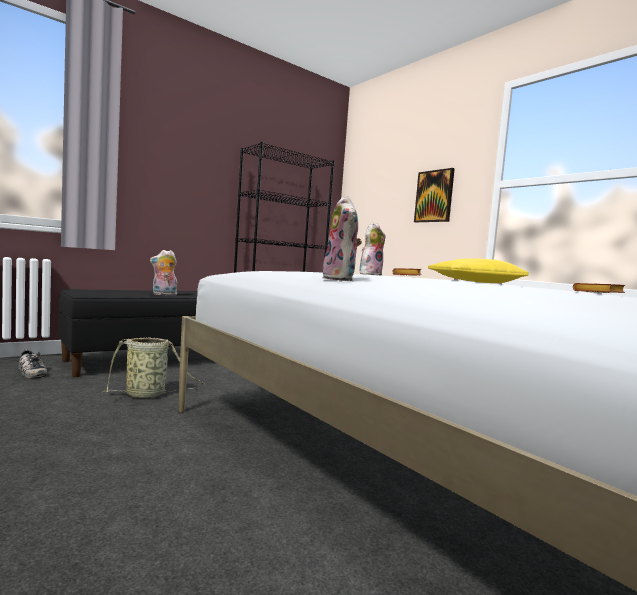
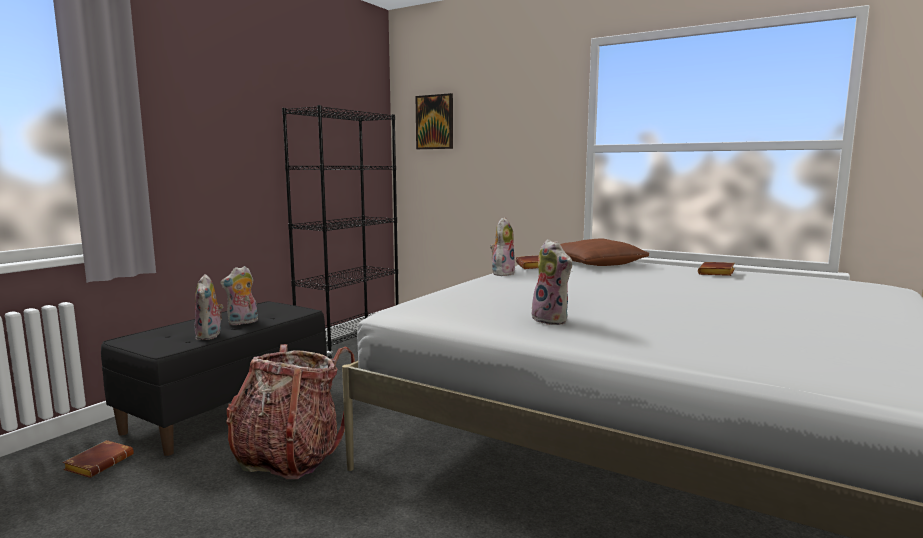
camera: 20 degrees left, 5 degrees up
shoe [18,349,48,378] -> brown book [63,440,134,478]
basket [102,337,205,398] -> backpack [226,344,355,479]
picture [414,168,455,222] -> picture moved to [416,93,453,149]
yellow pillow [428,259,529,283] -> brown pillow [560,238,649,266]
none -> plush toy [195,274,224,340]

